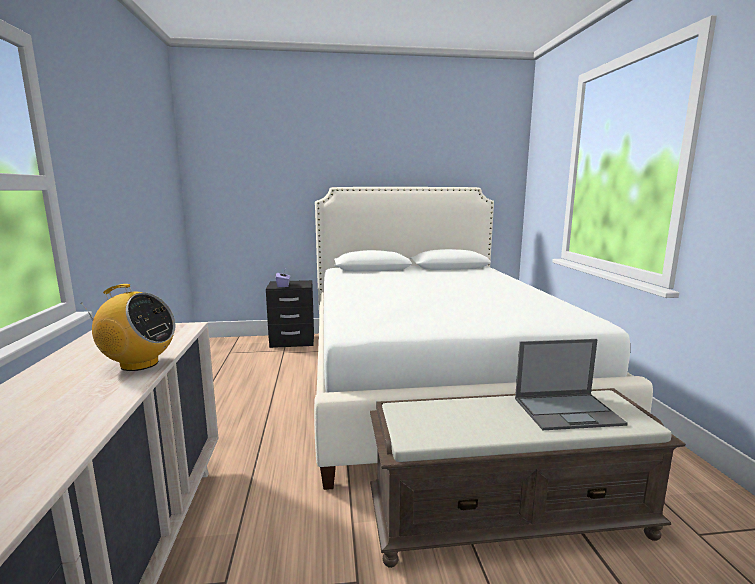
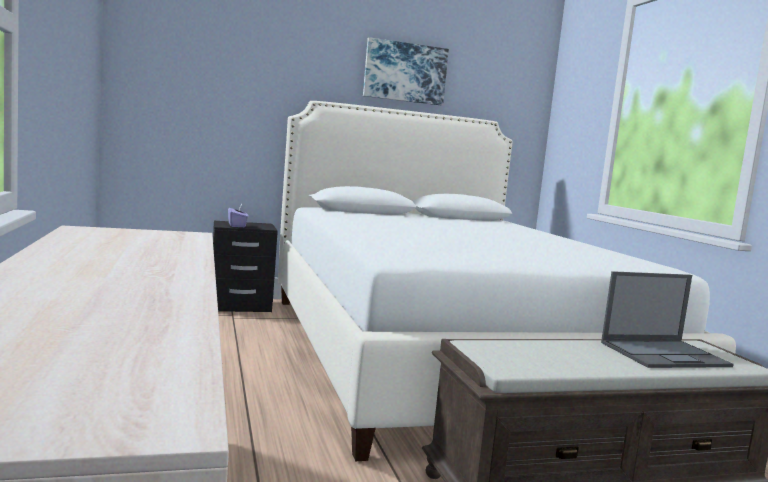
camera: 10 degrees left, 5 degrees down
radio [82,284,176,371] -> none
none -> picture [363,37,449,105]

